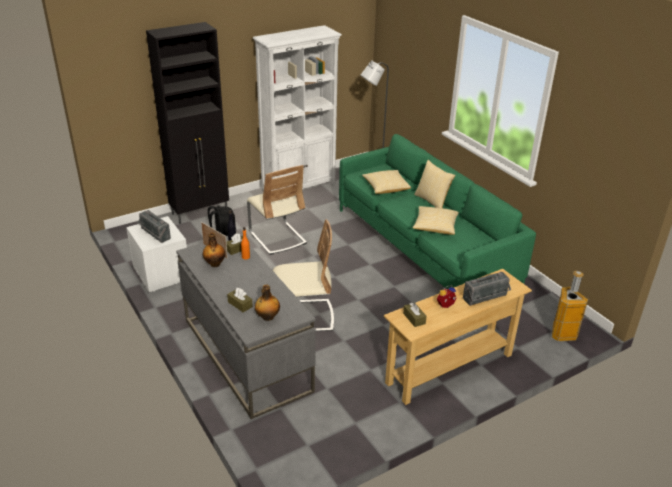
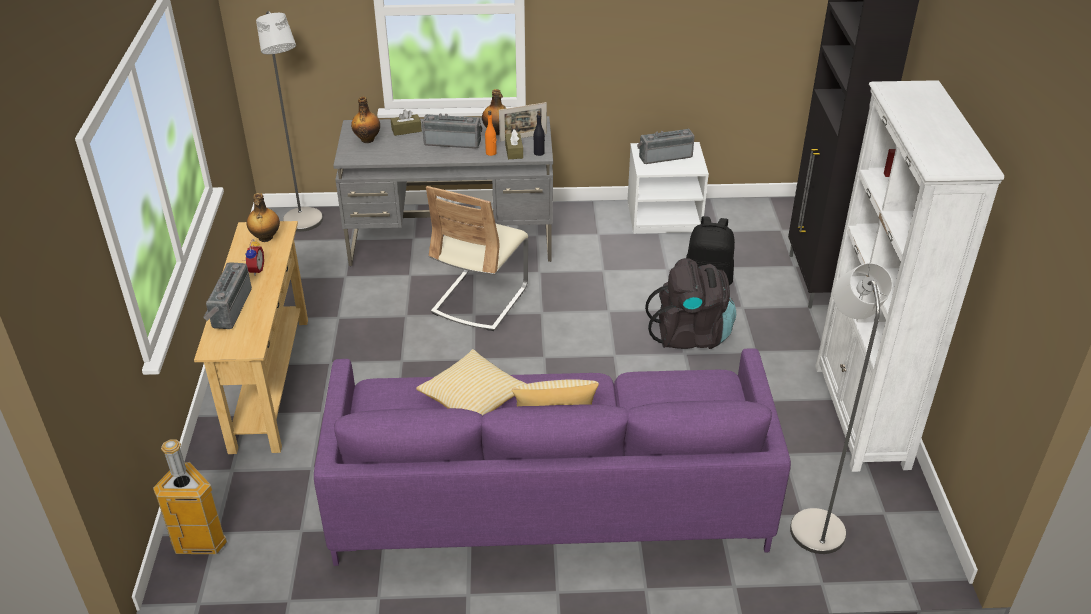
camera: 120 degrees right, 5 degrees up
beige chair [247,165,307,255] -> black backpack [645,258,736,349]
green sofa [339,134,536,289] -> purple sofa [314,348,791,566]
pillow [362,170,411,194] -> none
brown tissue box [403,303,427,327] -> bottle [247,193,280,242]
none -> grey floor lamp [256,11,323,232]
none -> radio [422,113,482,149]

